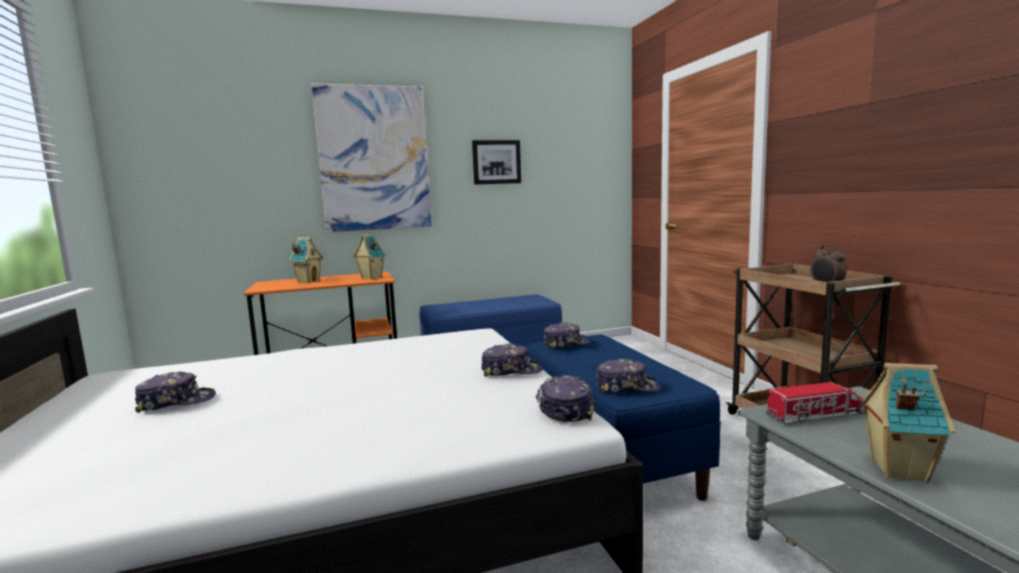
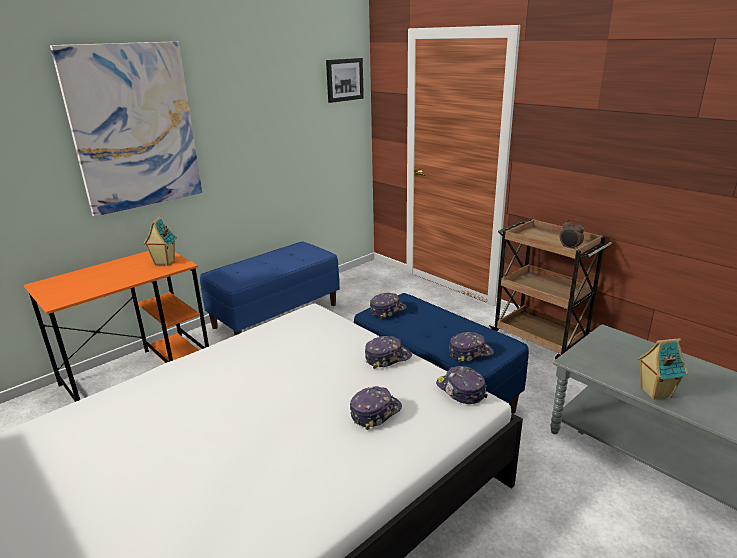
camera: 25 degrees left, 15 degrees up
cap [135,371,216,413] -> cap moved to [350,386,402,430]
toy house [289,237,324,283] -> none
picture [472,140,521,185] -> picture moved to [326,58,364,103]
toy truck [766,382,865,422] -> none

